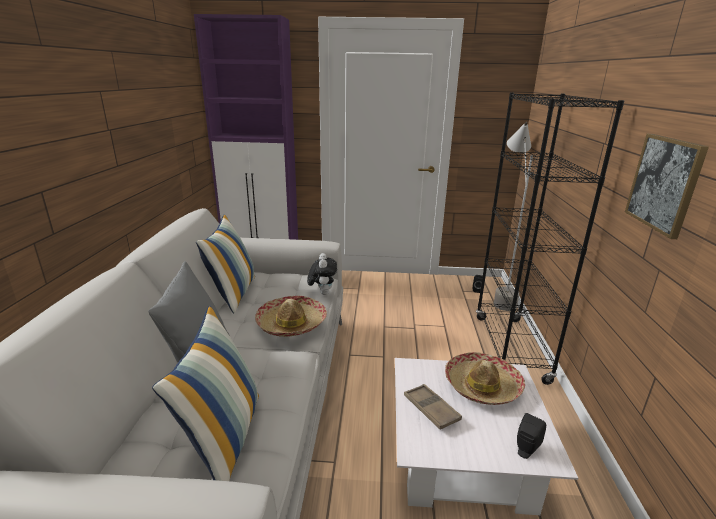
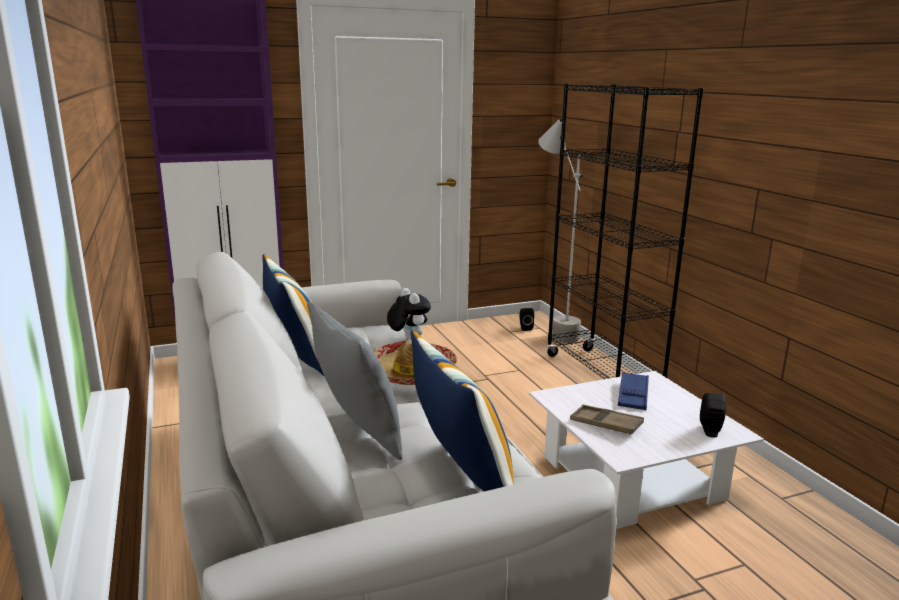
camera: 25 degrees left, 5 degrees down
hat [445,352,525,405] -> blue tray [618,372,649,410]
picture [625,134,709,239] -> none

